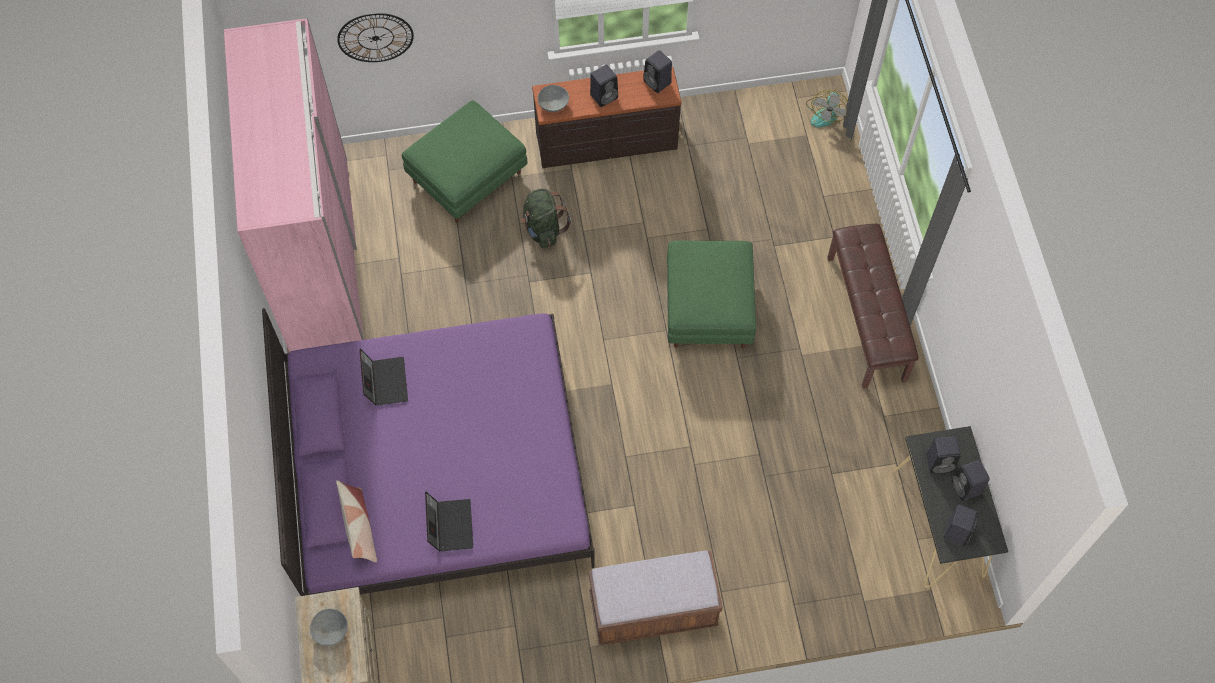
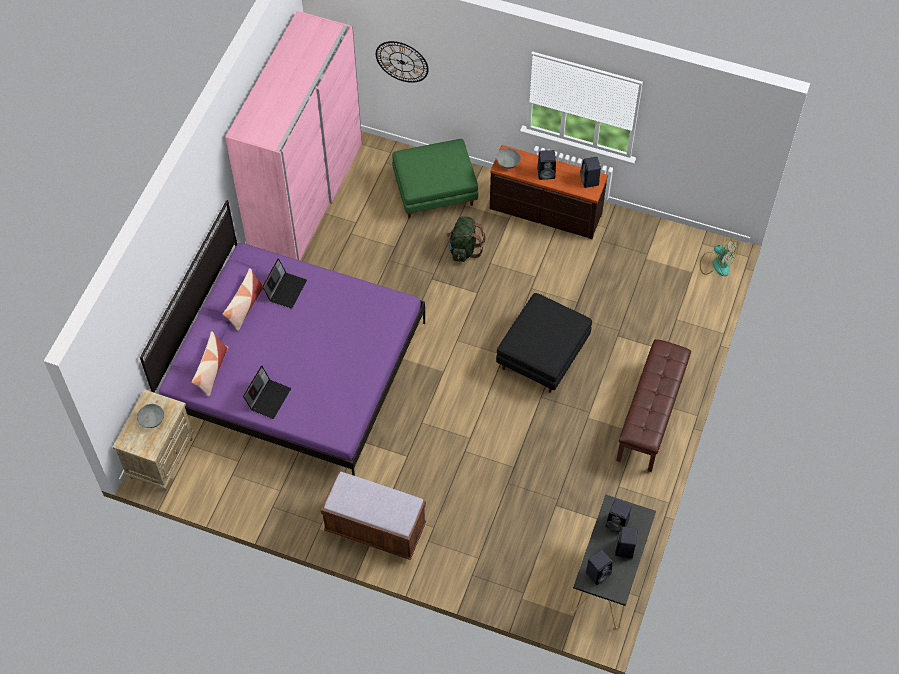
camera: 30 degrees right, 5 degrees down
green ottoman [667,240,756,348] -> black ottoman [496,293,592,393]
fan [806,90,848,127] -> fan turned 105 degrees counterclockwise [700,238,738,276]
none -> pillow [223,268,264,331]

